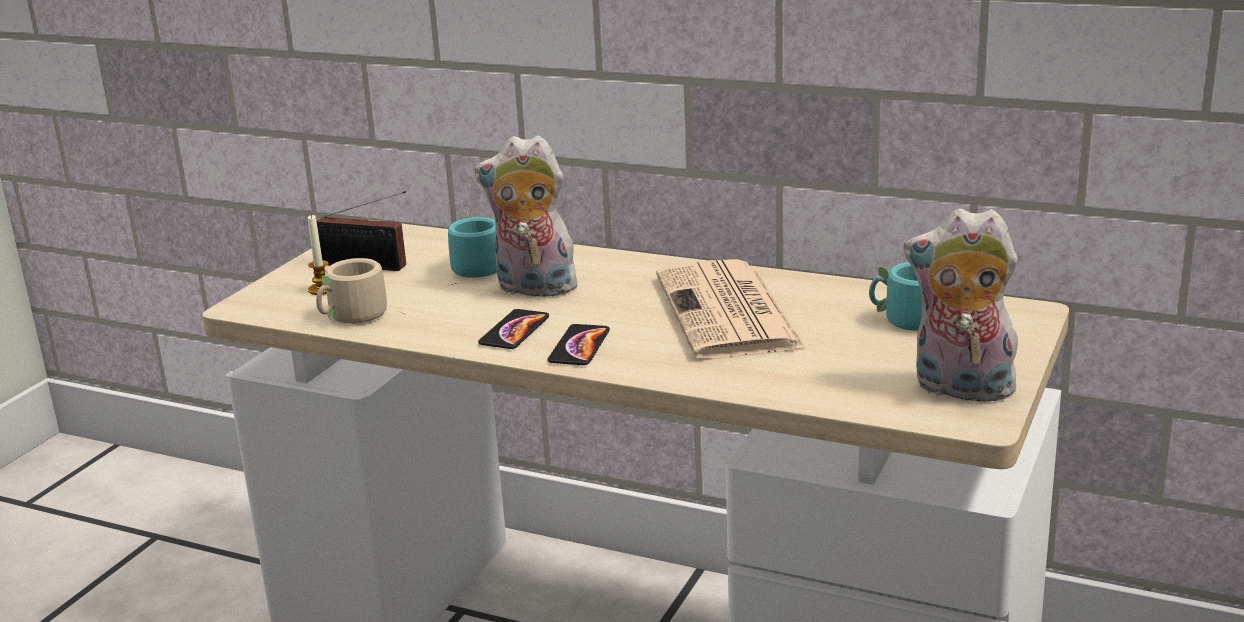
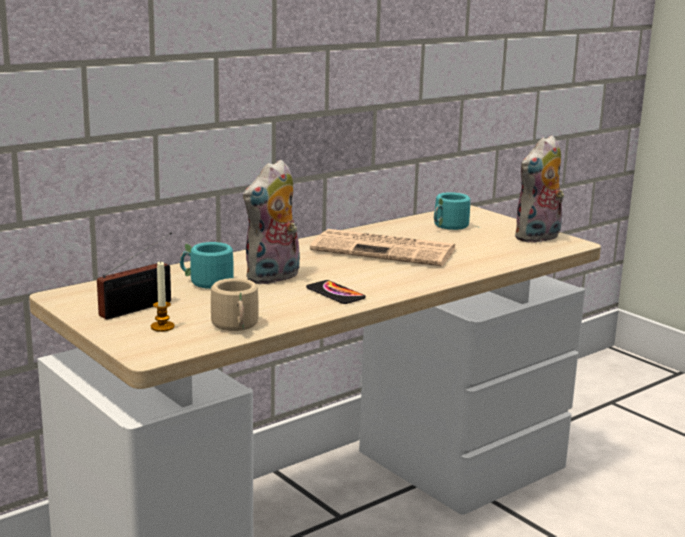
camera: 65 degrees left, 5 degrees down
phone [547,324,610,365] -> none

